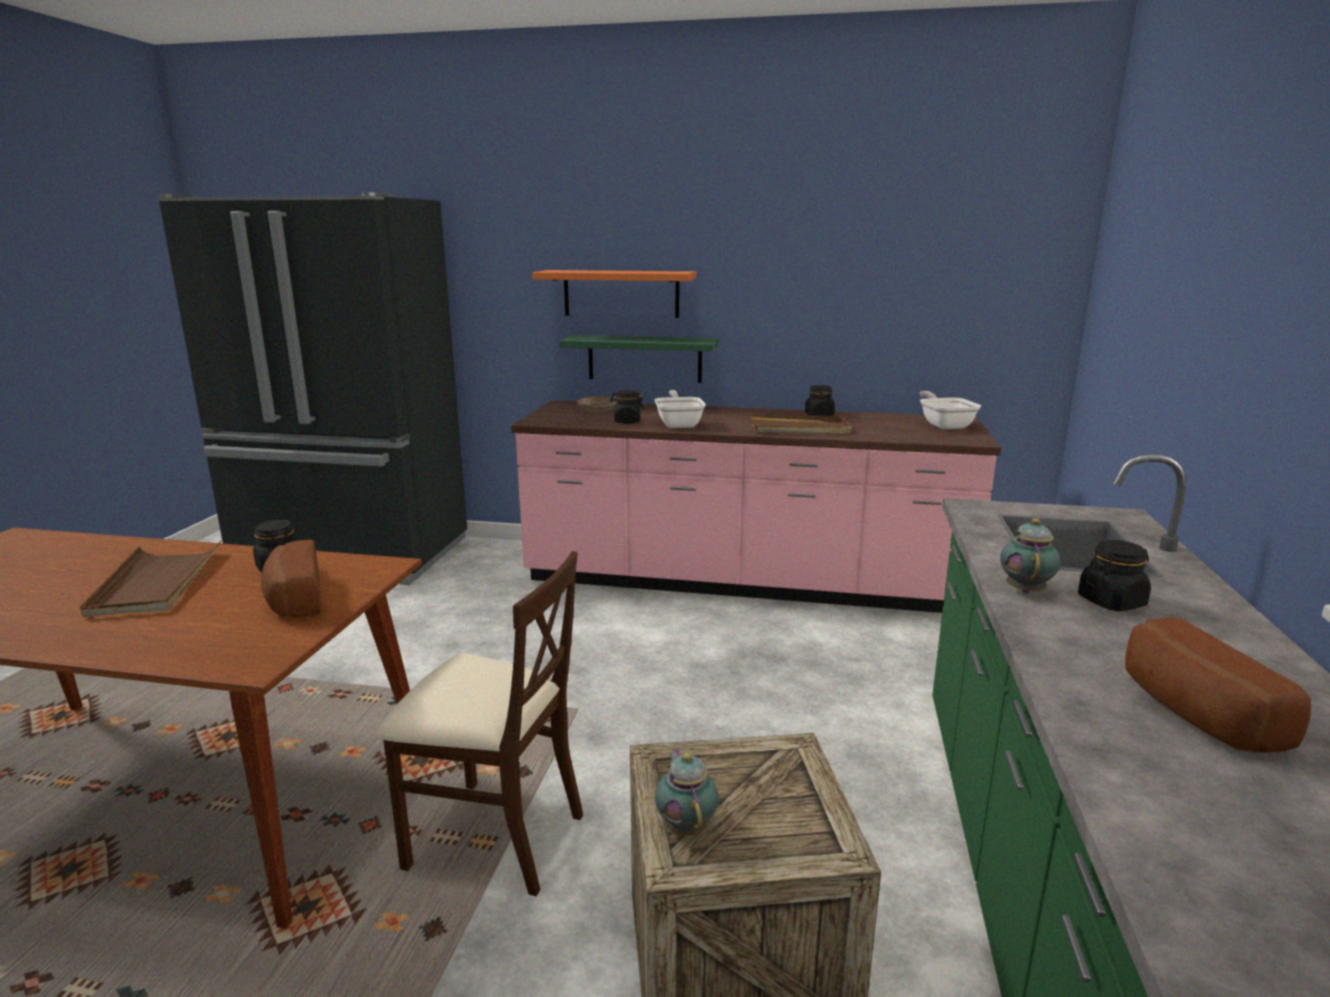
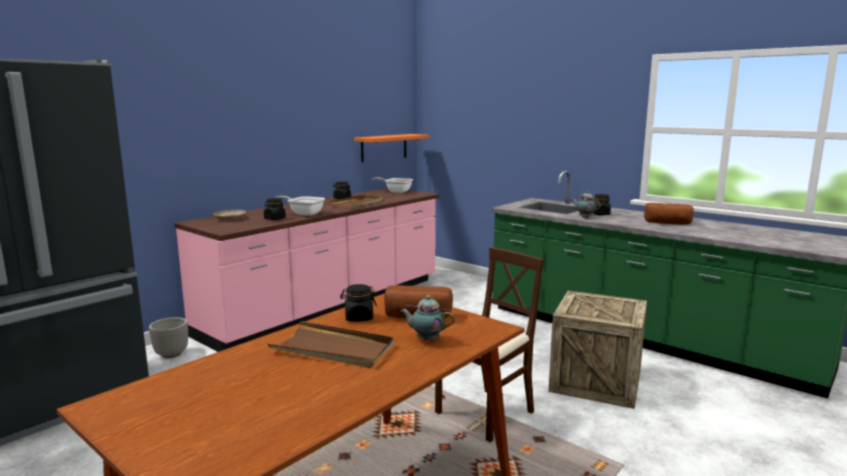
camera: 60 degrees left, 5 degrees down
orange shelf [532,270,696,318] -> orange shelf moved to [354,134,429,162]
green shelf [559,335,719,383] -> none
teapot [655,749,718,836] -> teapot moved to [401,295,455,341]
none -> planter [149,317,188,358]

